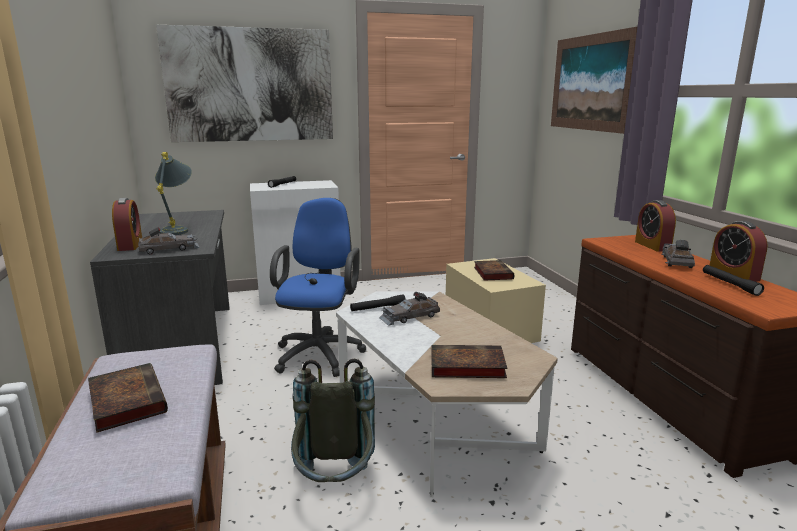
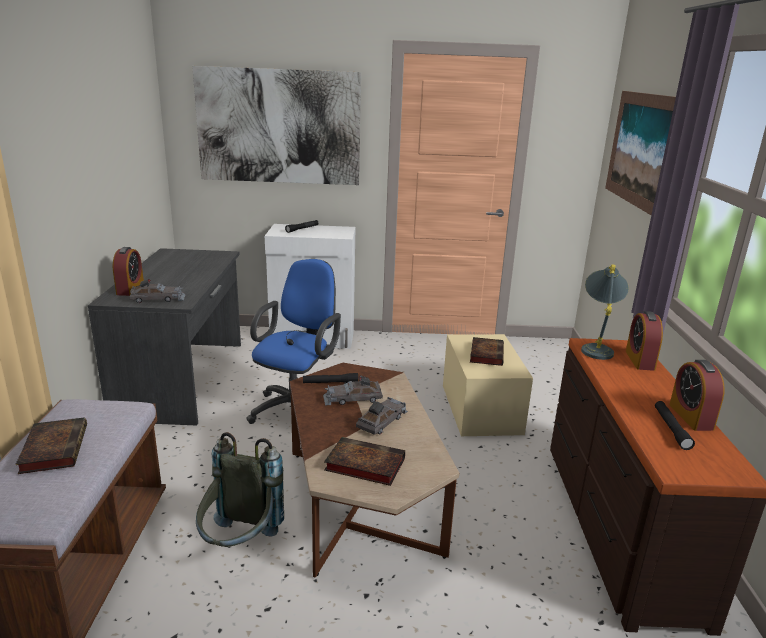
camera: 15 degrees right, 5 degrees up
grey table lamp [155,152,192,235] -> grey table lamp moved to [581,264,629,360]
white coffee table [336,292,558,497] -> brown coffee table [290,363,459,578]
grey toy car [662,240,695,268] -> grey toy car moved to [356,397,408,435]

